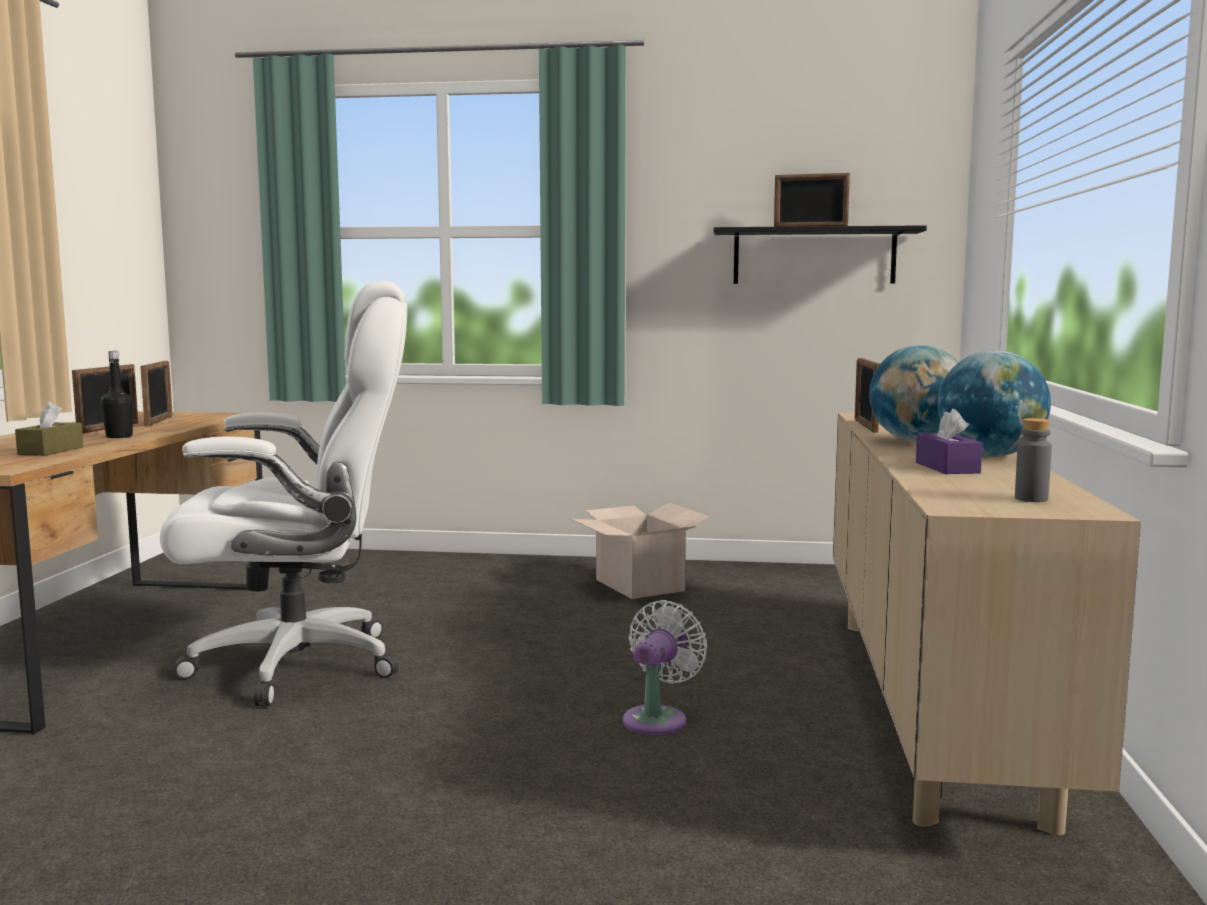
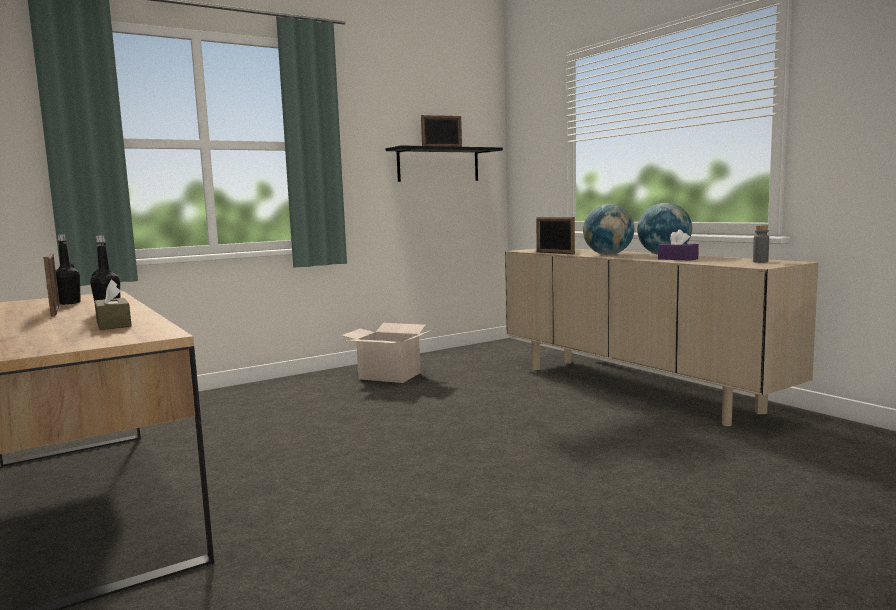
camera: 40 degrees left, 0 degrees up
picture frame [140,361,173,427] -> black bottle [56,234,81,305]
white office chair [160,281,407,706] -> none
white fan [623,600,707,735] -> none

